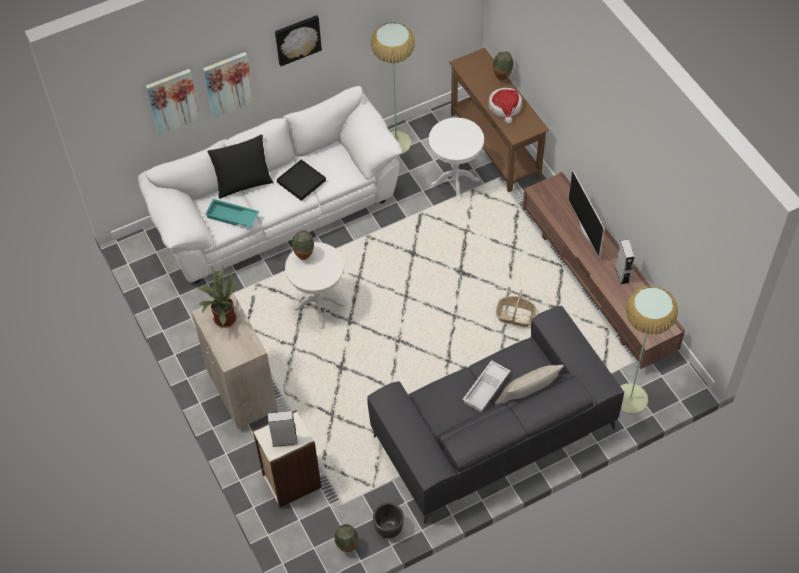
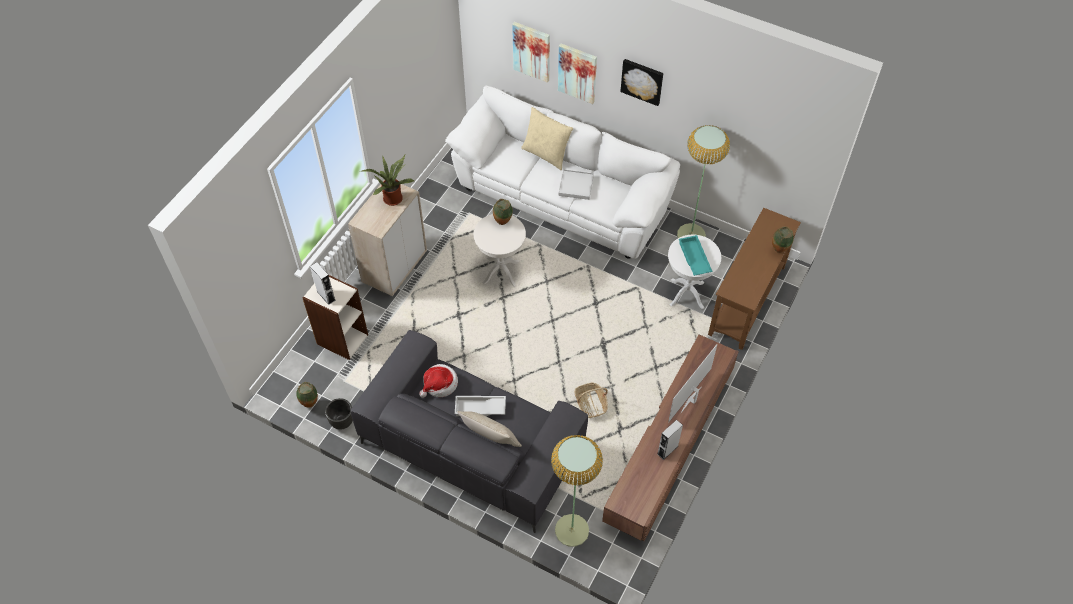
camera: 55 degrees right, 0 degrees up
turquoise tray [205,199,259,227] -> turquoise tray moved to [679,235,713,276]
black pillow [207,134,273,199] -> beige pillow [521,107,573,170]
black tray [277,159,326,201] -> white tray [558,169,594,200]
hat [489,88,522,124] -> hat moved to [419,364,458,398]

